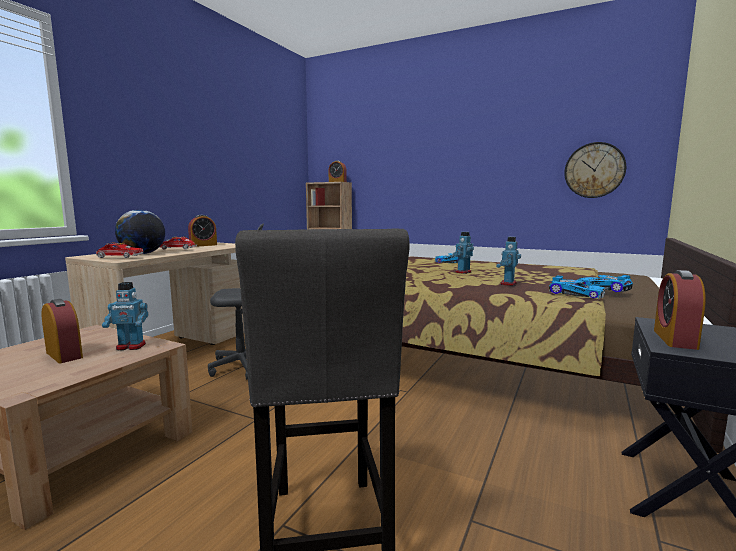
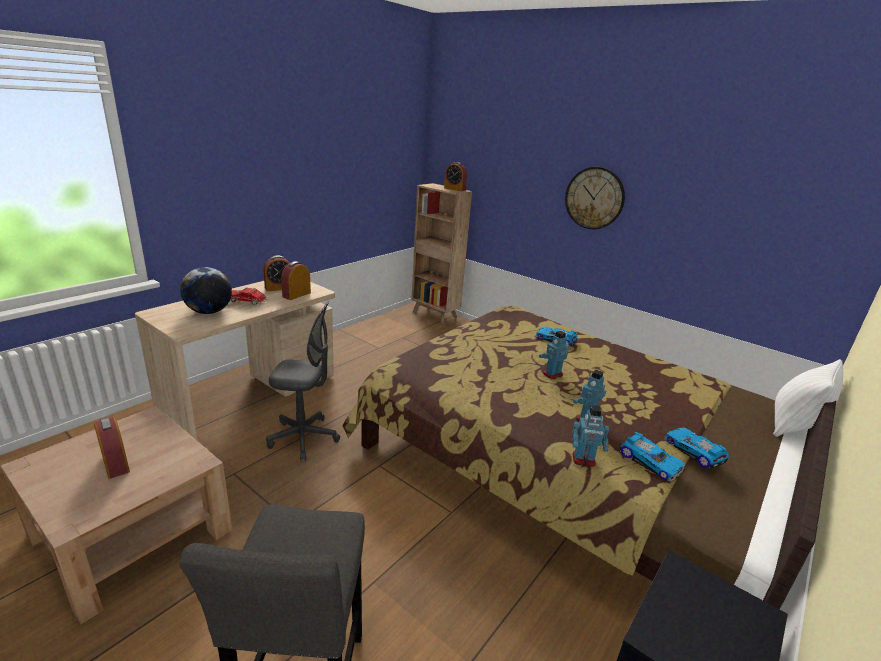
camera: 10 degrees right, 15 degrees up
toy truck [95,242,143,258] -> none
toy robot [102,282,148,350] -> toy robot moved to [572,405,609,467]
wall clock [564,142,626,198] -> wall clock moved to [565,167,625,229]
alarm clock [654,270,706,350] -> alarm clock moved to [281,261,311,300]
none -> white pillow [773,359,843,437]

